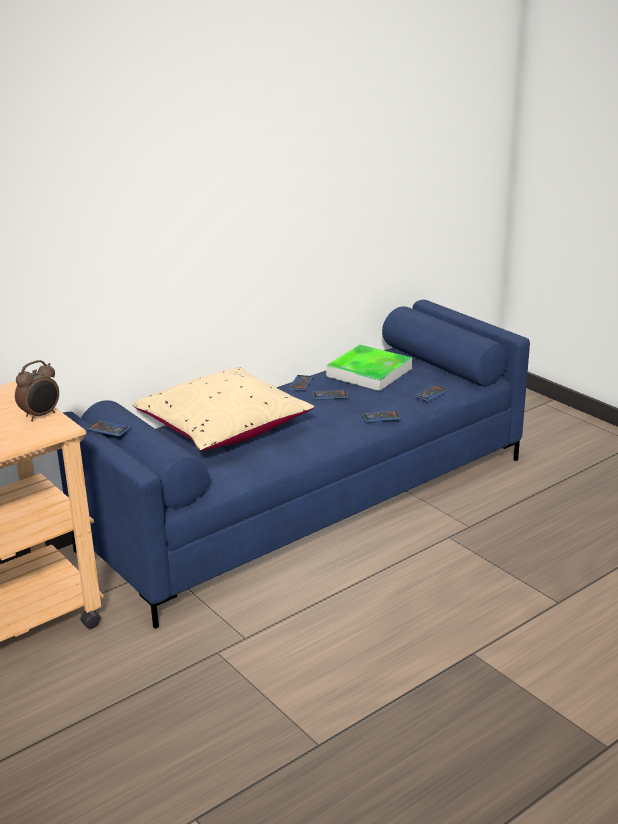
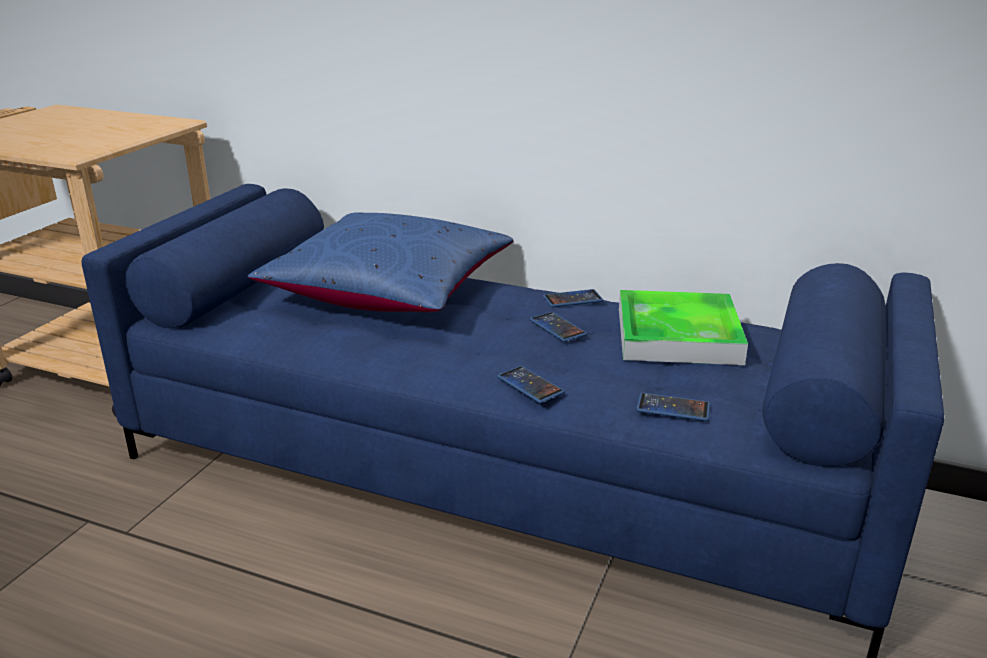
camera: 60 degrees right, 0 degrees up
alarm clock [15,360,59,421] -> none
phone [86,420,130,437] -> none
beige pillow [133,367,314,451] -> blue pillow [248,213,514,312]

